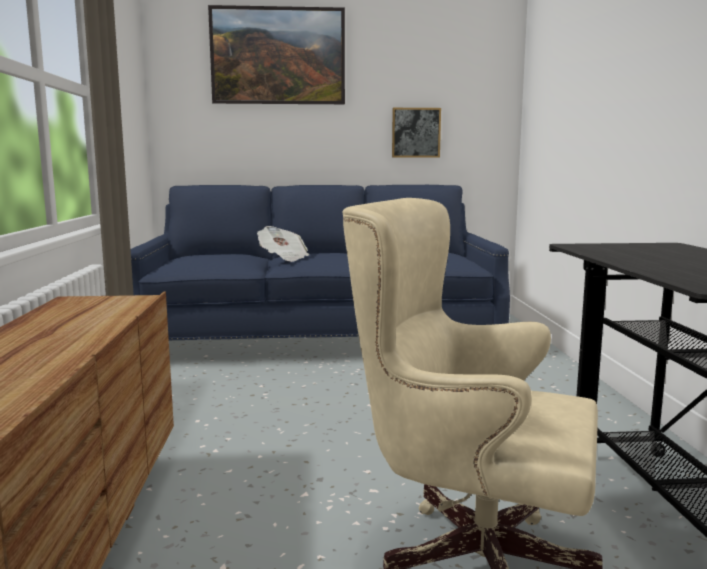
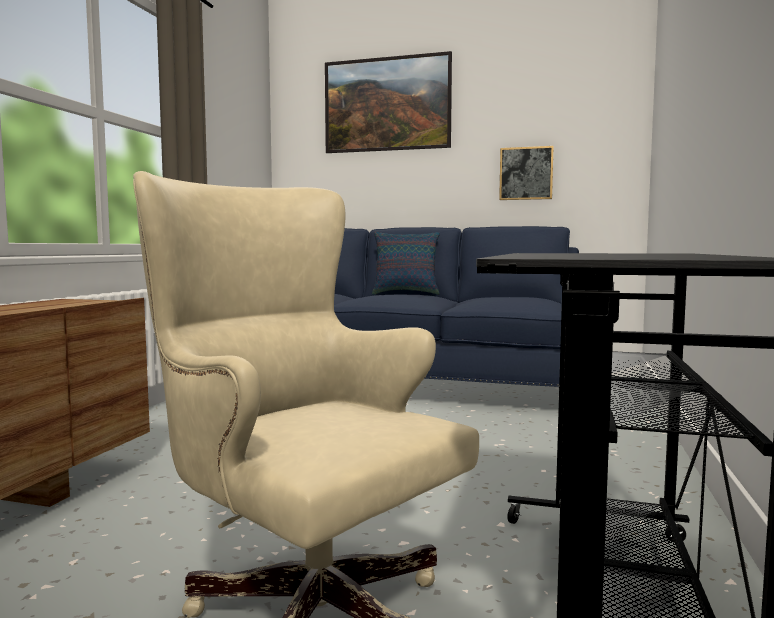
camera: 20 degrees right, 5 degrees down
newspaper [257,226,309,262] -> none
none -> blue pillow [372,231,440,295]

